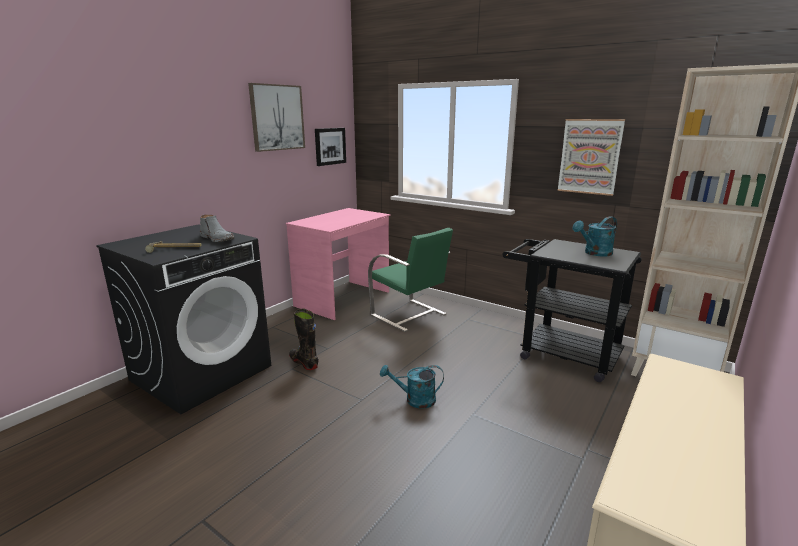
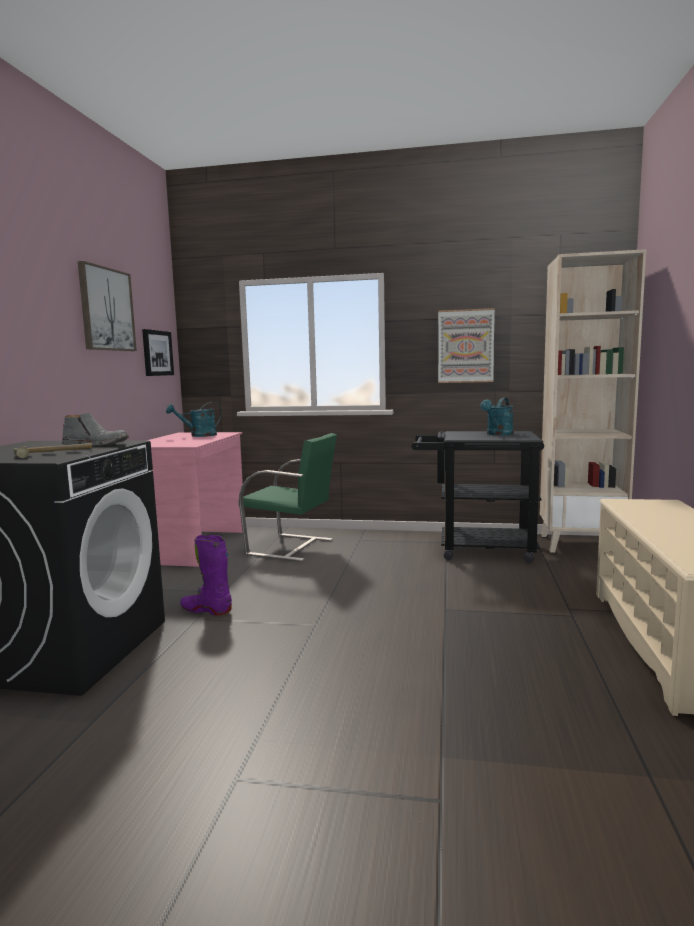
camera: 25 degrees left, 10 degrees down
black boot [289,309,319,370] -> purple boot [180,535,232,615]
turquoise watering can [380,365,444,409] -> turquoise watering can moved to [166,402,222,437]

